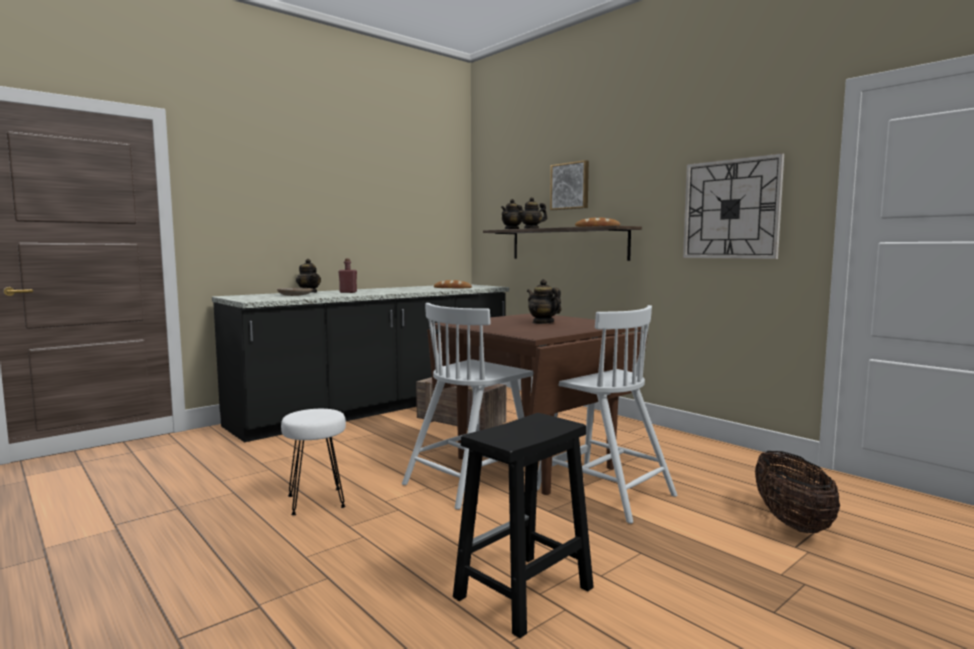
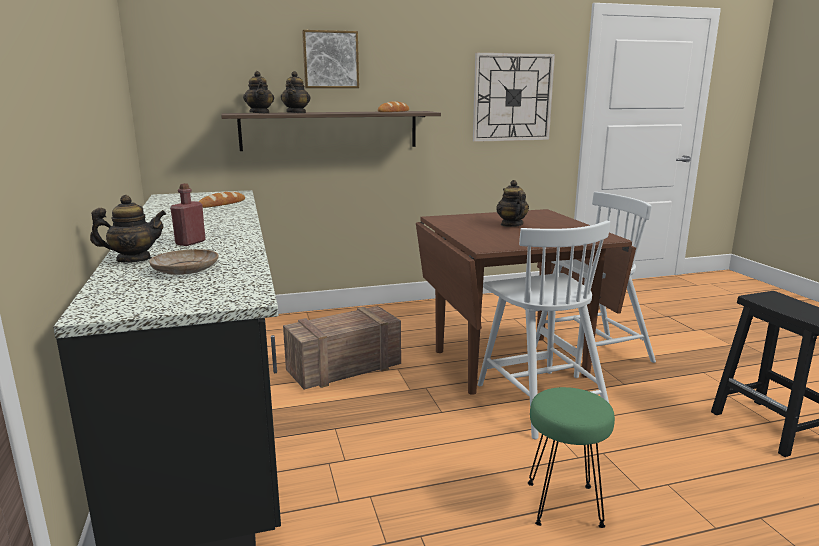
camera: 65 degrees left, 10 degrees up
white stool [281,409,346,515] -> green stool [528,387,615,528]
teapot [527,279,561,324] -> teapot turned 90 degrees clockwise [496,180,529,227]
basket [755,451,840,533] -> none

